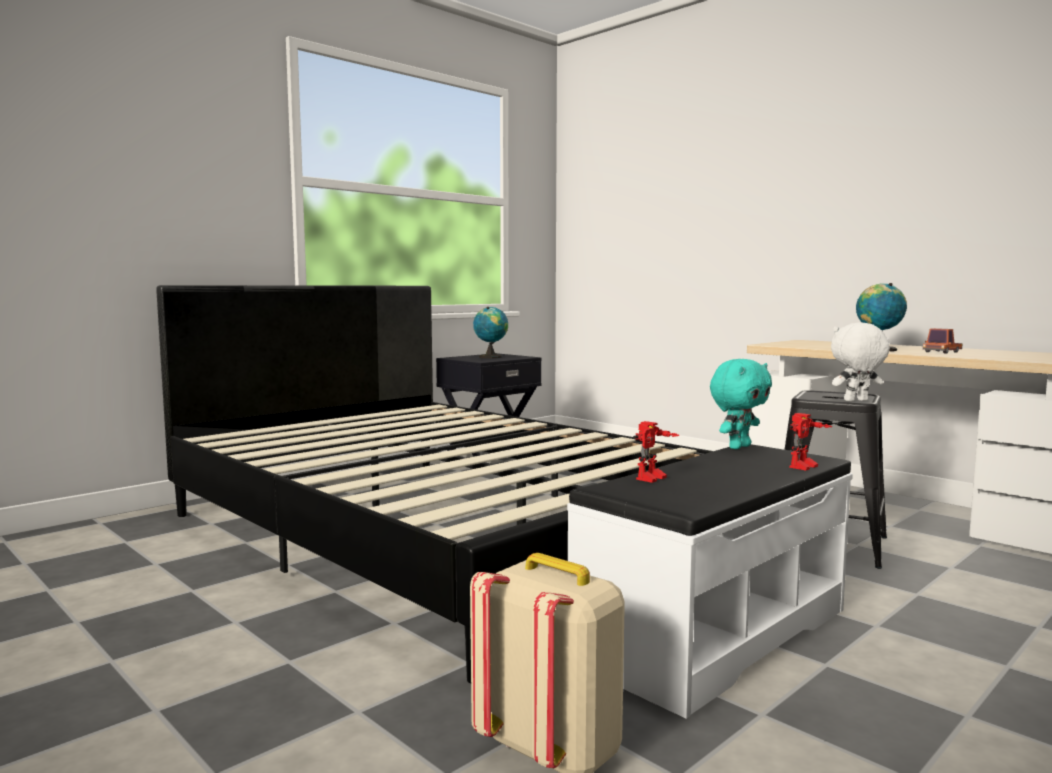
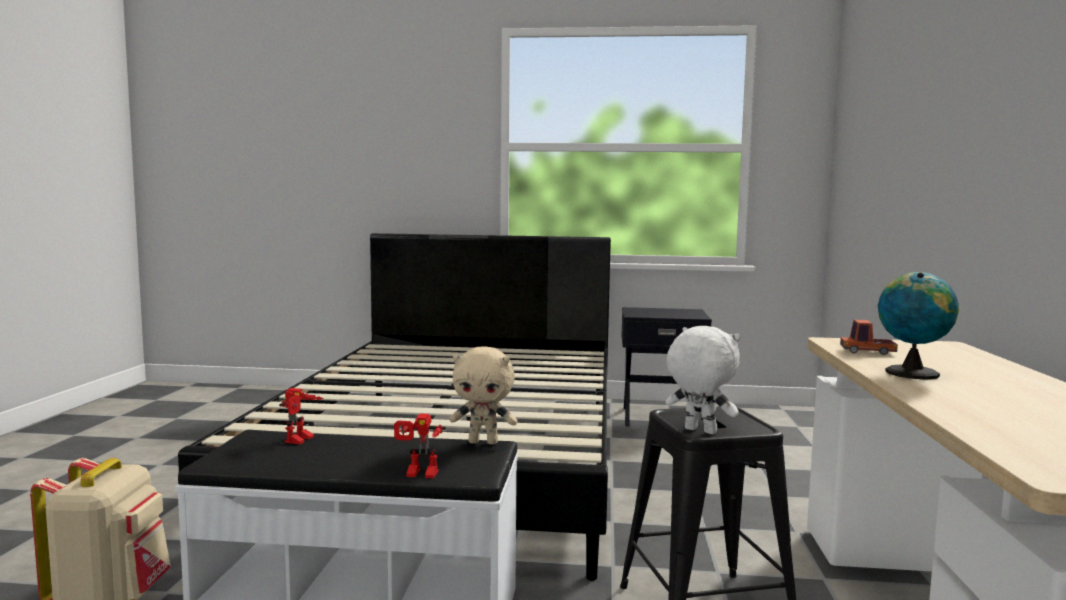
camera: 50 degrees right, 0 degrees up
globe [473,307,508,358] -> none
toy robot [633,421,680,483] -> toy robot turned 75 degrees counterclockwise [279,388,324,444]
turquoise plush toy [710,359,772,449] -> beige plush toy [449,347,517,445]
toy truck [923,328,963,354] -> toy truck moved to [840,319,898,355]

